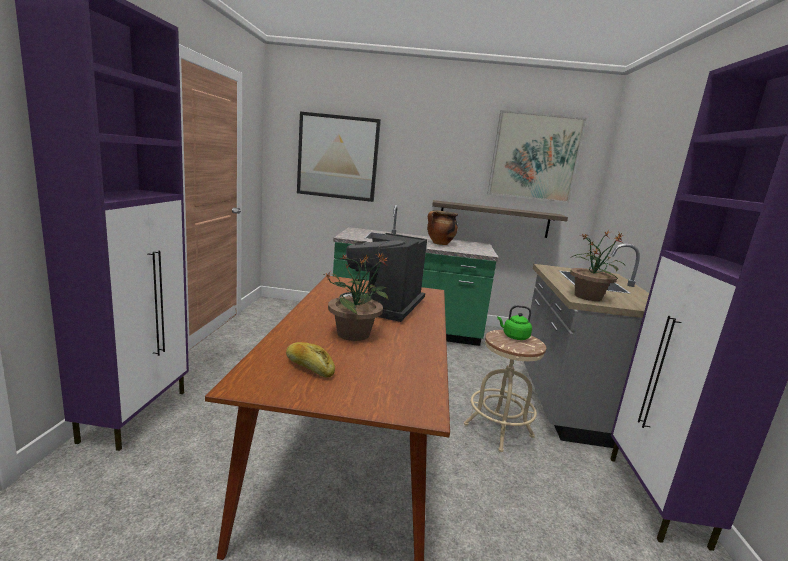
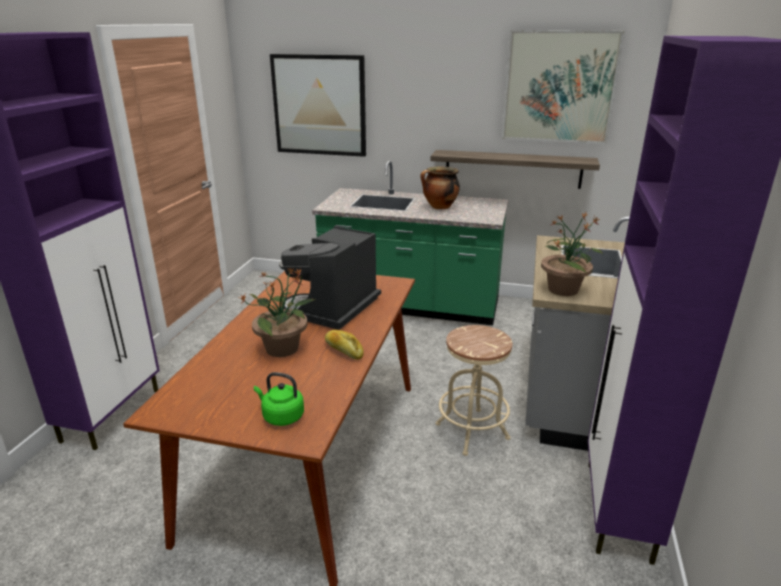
camera: 10 degrees right, 10 degrees up
bread [286,342,335,378] -> bread moved to [325,330,364,360]
green kettle [497,305,532,340] -> green kettle moved to [254,372,304,426]

